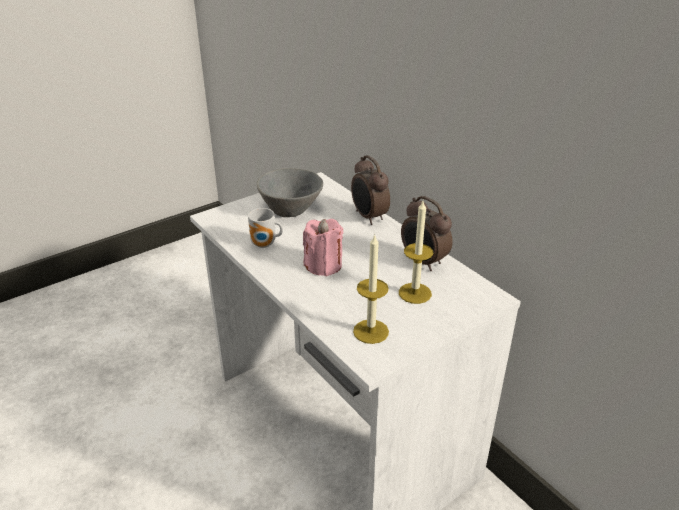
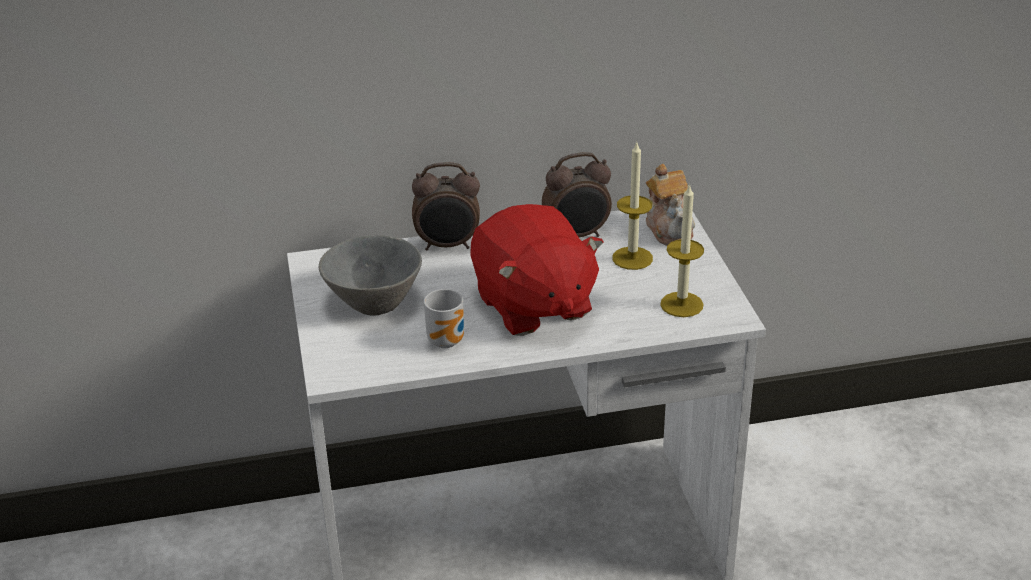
camera: 65 degrees left, 0 degrees up
pink candle [303,219,343,276] -> red plush toy [470,204,604,336]
none -> teapot [646,164,695,246]

